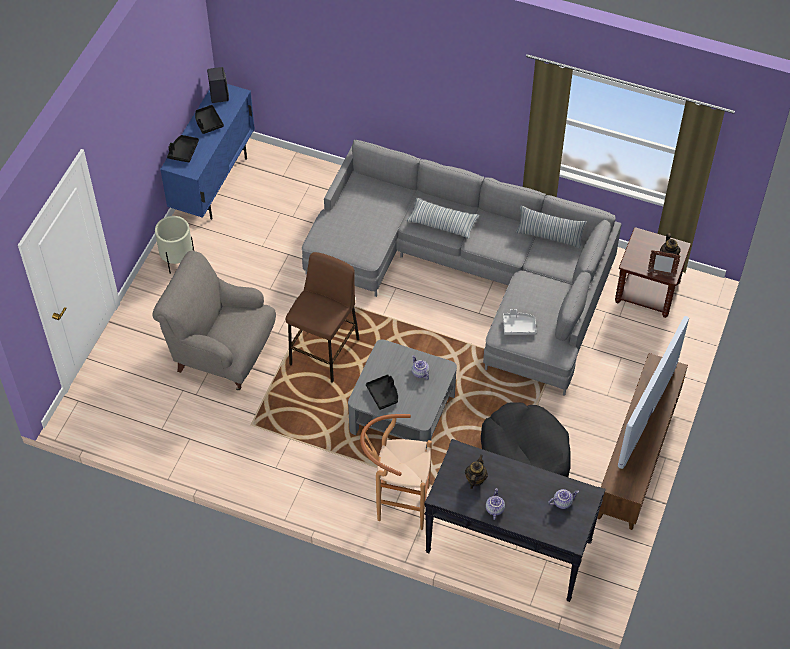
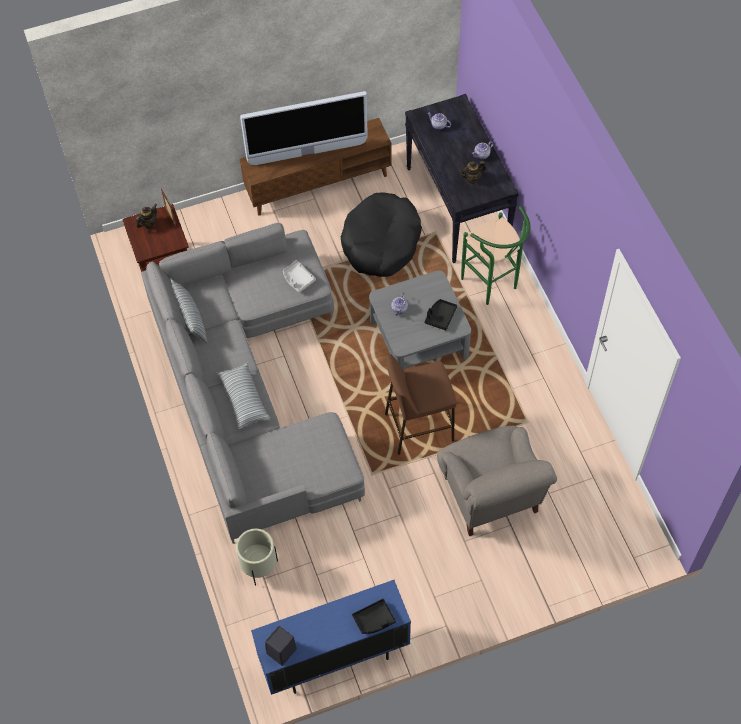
camera: 130 degrees left, 5 degrees up
beige planter [155,216,194,274] -> beige planter moved to [236,529,278,585]
black tray [195,105,224,134] -> none
brown stool [360,414,432,530] -> green stool [461,206,531,305]

